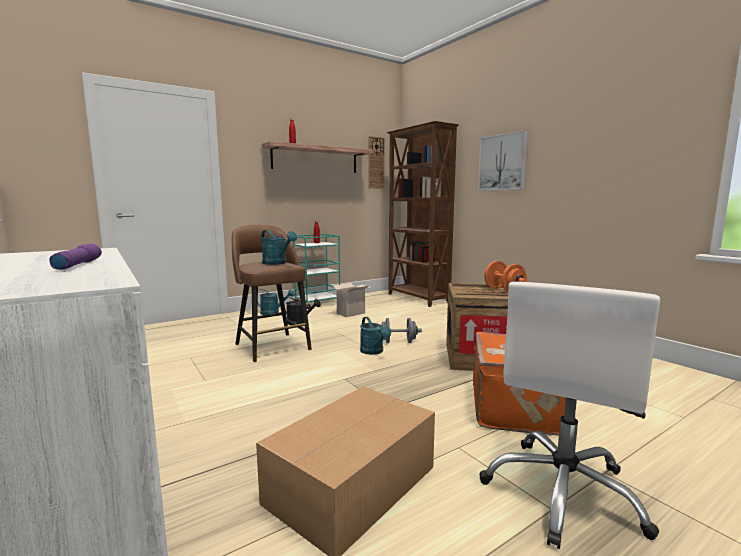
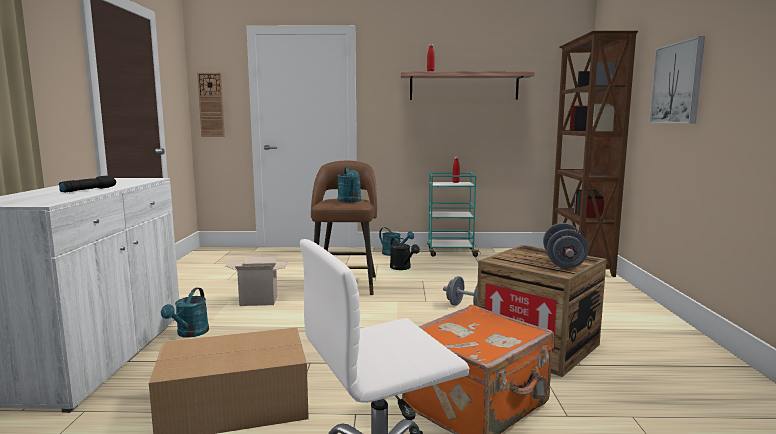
camera: 35 degrees right, 0 degrees up
purple flashlight [50,244,102,270] -> black flashlight [59,175,116,192]
cardboard box [332,283,370,317] -> cardboard box moved to [226,257,288,306]
turquoise watering can [360,317,391,355] -> turquoise watering can moved to [161,288,209,338]
wall clock [368,136,385,189] -> wall clock moved to [197,73,225,137]
orange dumbbell [484,261,527,292] -> grey dumbbell [543,223,589,269]

